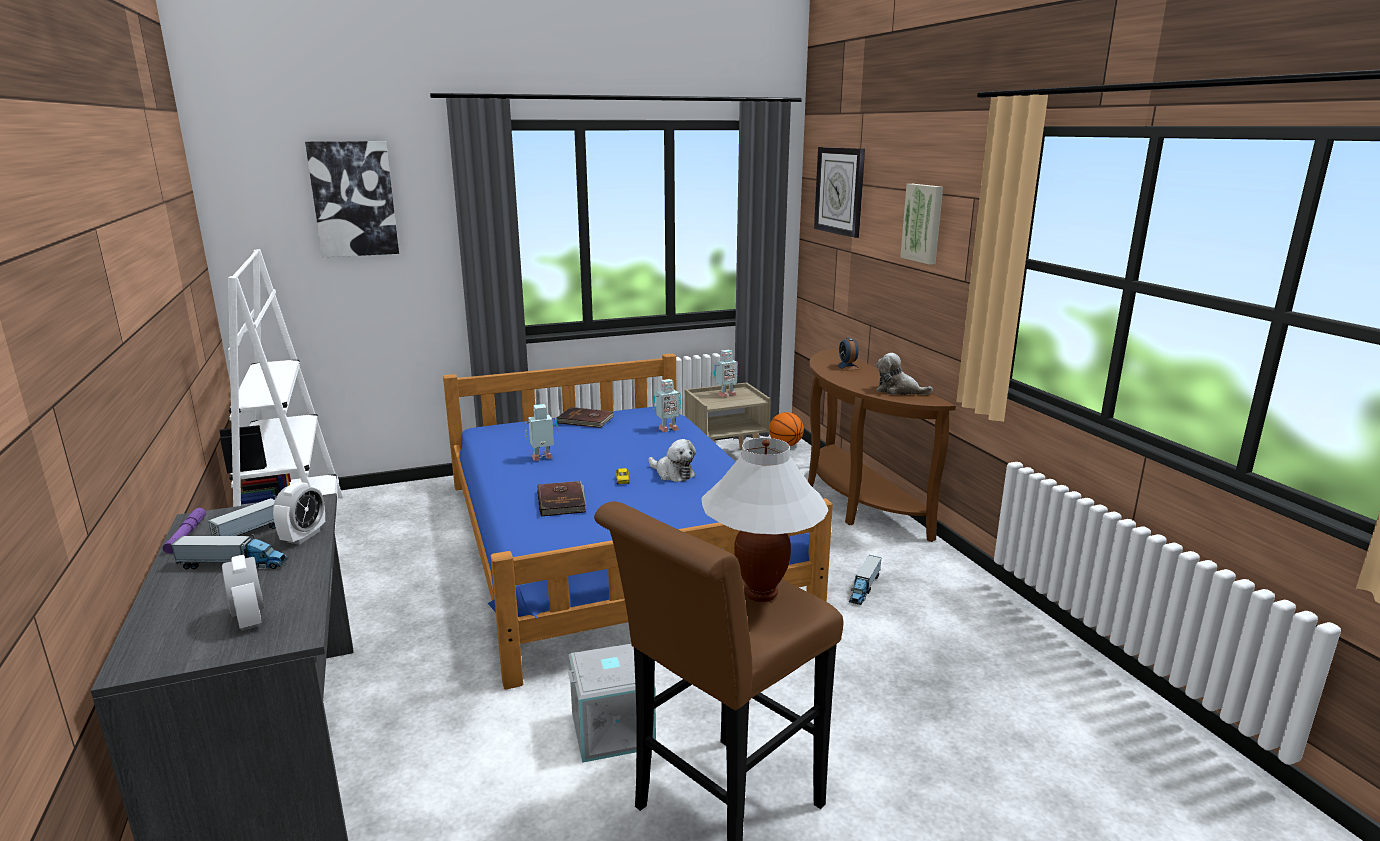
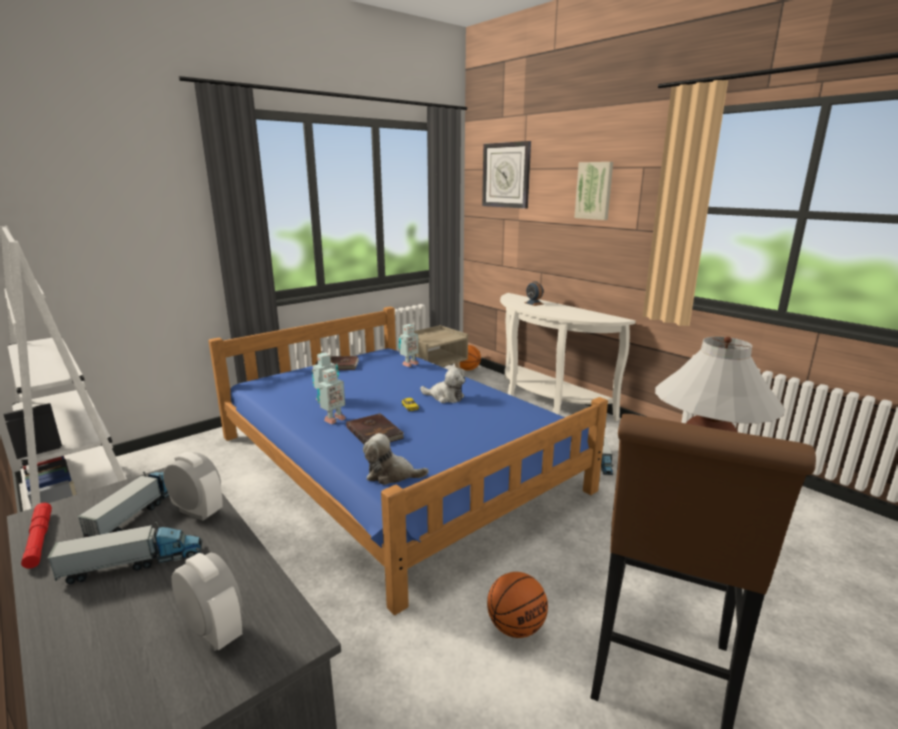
camera: 20 degrees left, 0 degrees up
purple flashlight [163,508,206,554] -> red flashlight [21,503,52,569]
alarm clock [273,482,325,545] -> alarm clock turned 60 degrees counterclockwise [163,452,222,521]
picture [305,141,399,257] -> none
grey storage box [568,644,656,763] -> basketball [487,572,548,638]
toy robot [714,350,738,398] -> toy robot moved to [317,368,346,424]
brown console table [808,348,956,542] -> white console table [500,293,636,421]
plush toy [876,353,933,395] -> plush toy moved to [363,433,429,485]

